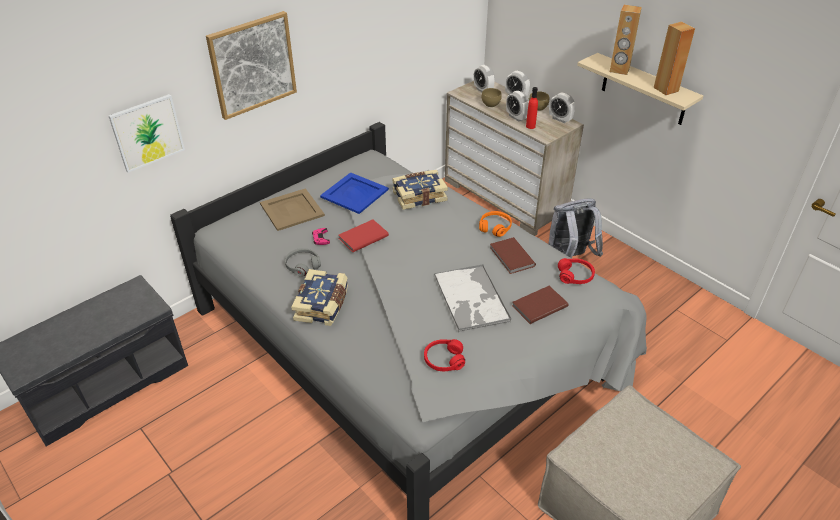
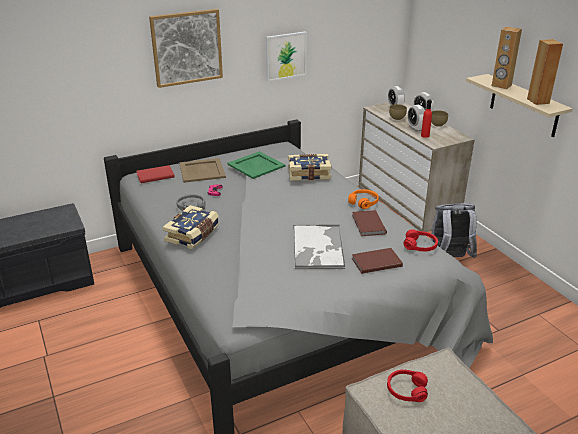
camera: 15 degrees right, 10 degrees down
picture [109,94,185,173] -> picture moved to [266,31,307,81]
blue tray [320,172,389,214] -> green tray [228,151,285,179]
red book [338,219,389,252] -> red book moved to [136,165,175,183]
red headphones [424,339,465,372] -> red headphones moved to [387,370,428,402]
alarm clock [549,93,576,123] -> none

